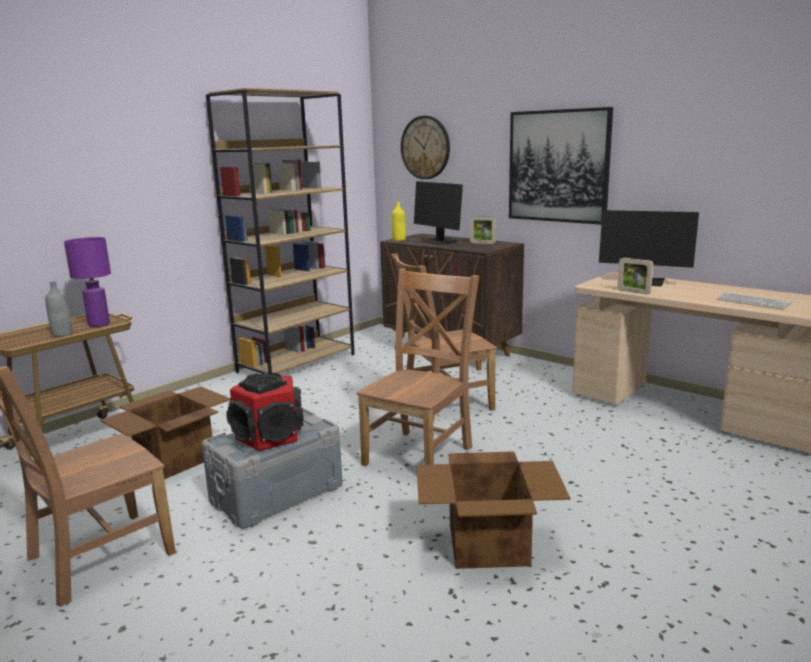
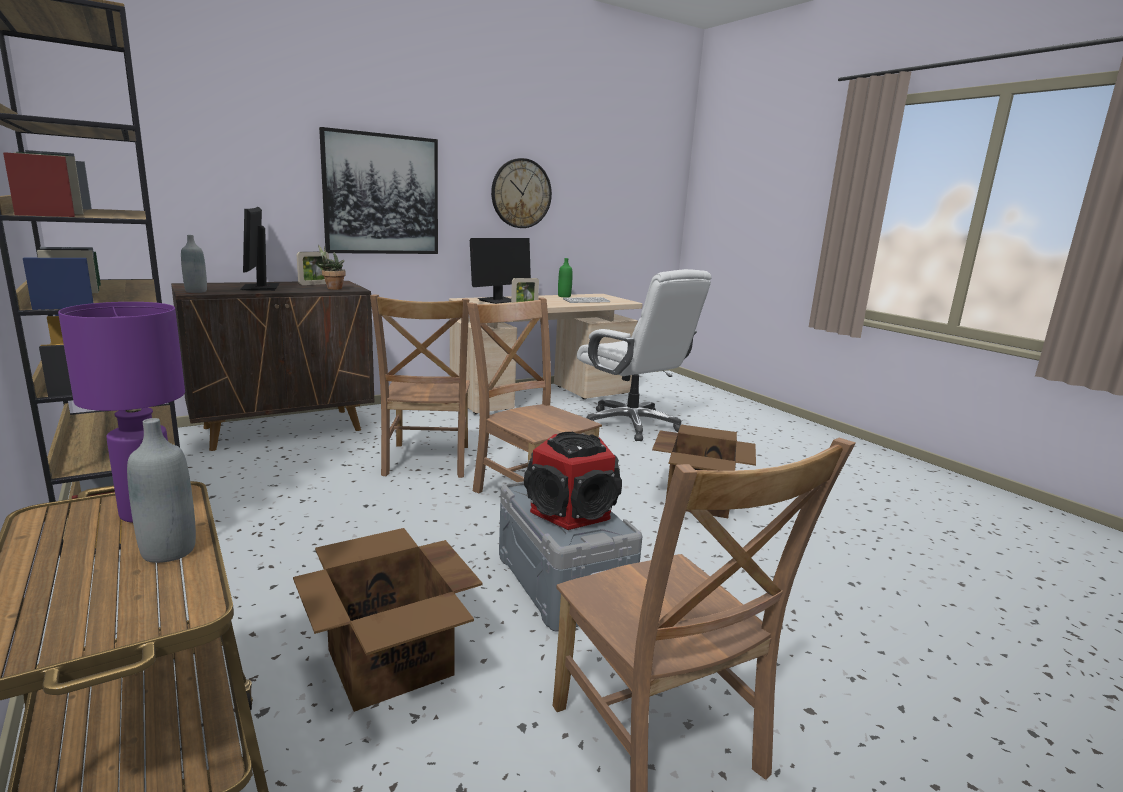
camera: 75 degrees left, 0 degrees up
yellow bottle [392,202,406,241] -> grey bottle [181,235,207,293]
wall clock [401,116,450,179] -> wall clock moved to [491,158,552,228]
monitor [414,181,463,245] -> monitor turned 90 degrees clockwise [240,207,279,291]
none -> potted plant [318,245,346,290]
none -> green bottle [558,258,573,298]
none -> white office chair [577,269,712,441]

